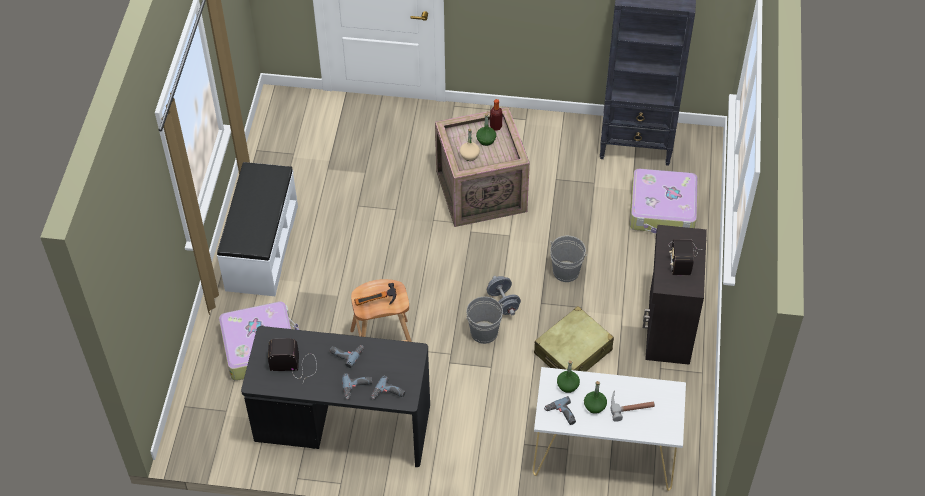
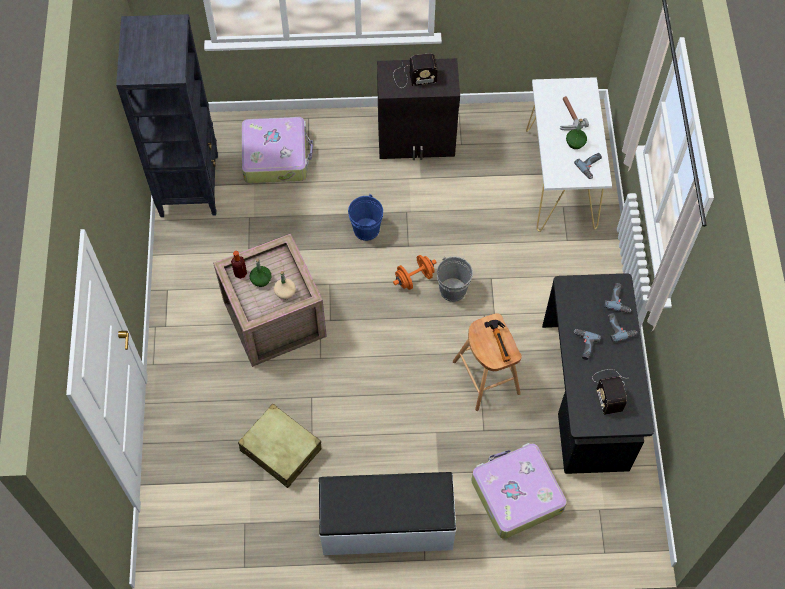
camera: 100 degrees left, 10 degrees up
grey dumbbell [487,276,521,315] -> orange dumbbell [393,255,437,290]
beige suitcase [534,306,614,372] -> beige suitcase moved to [238,404,321,488]
grey bucket [550,236,587,282] -> blue bucket [348,194,383,241]
green bottle [557,360,580,393] -> none

